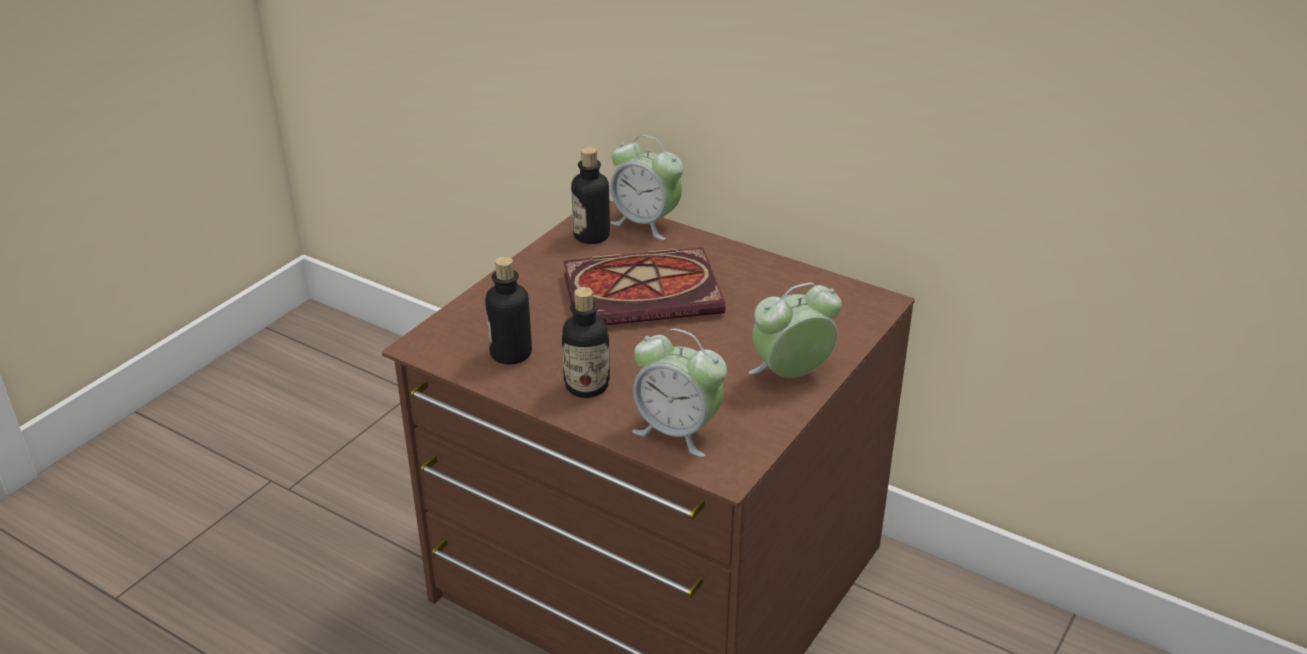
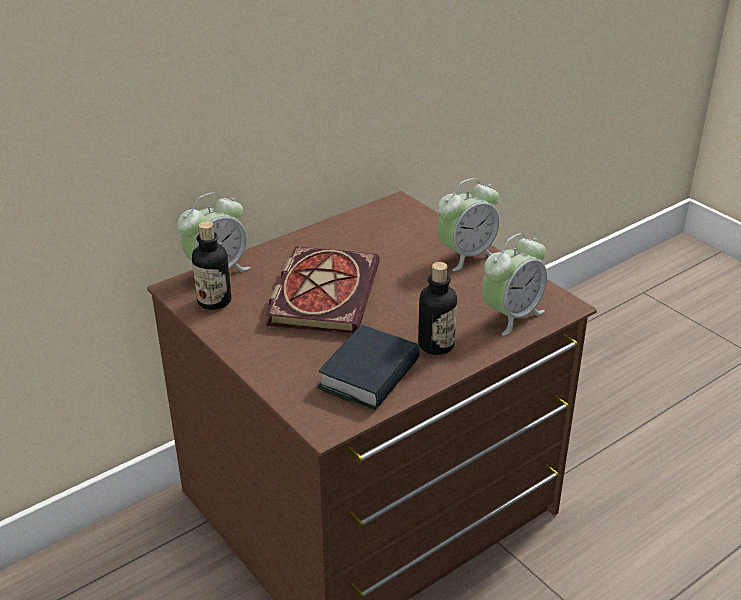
camera: 70 degrees left, 0 degrees up
bottle [485,256,532,365] -> book [317,325,420,410]
alarm clock [749,282,842,378] -> alarm clock turned 120 degrees counterclockwise [437,178,499,271]

